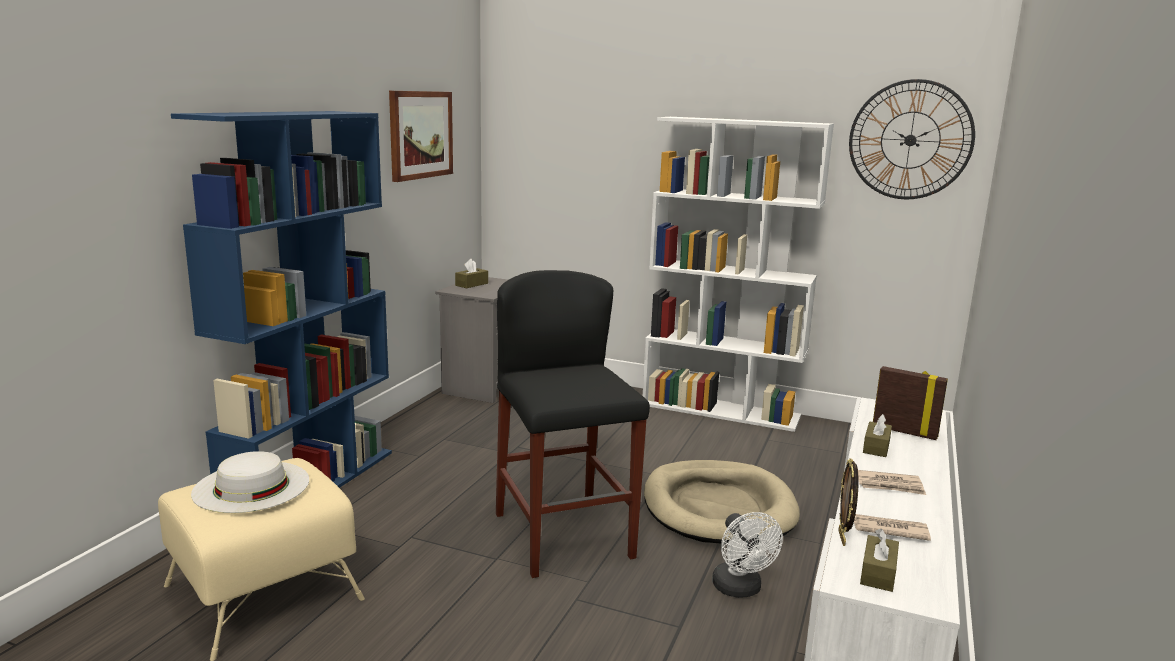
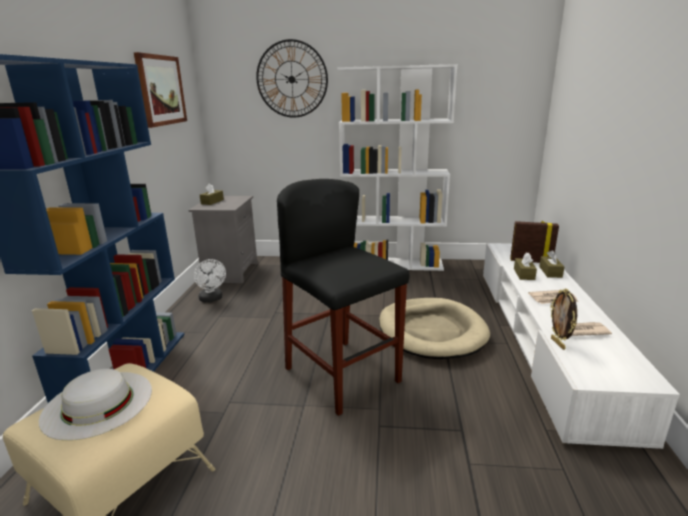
camera: 15 degrees left, 5 degrees up
white fan [712,512,783,598] -> white fan moved to [194,259,226,303]
wall clock [849,79,975,199] -> wall clock moved to [256,39,328,118]
brown tissue box [860,529,899,592] -> brown tissue box moved to [539,250,564,278]

